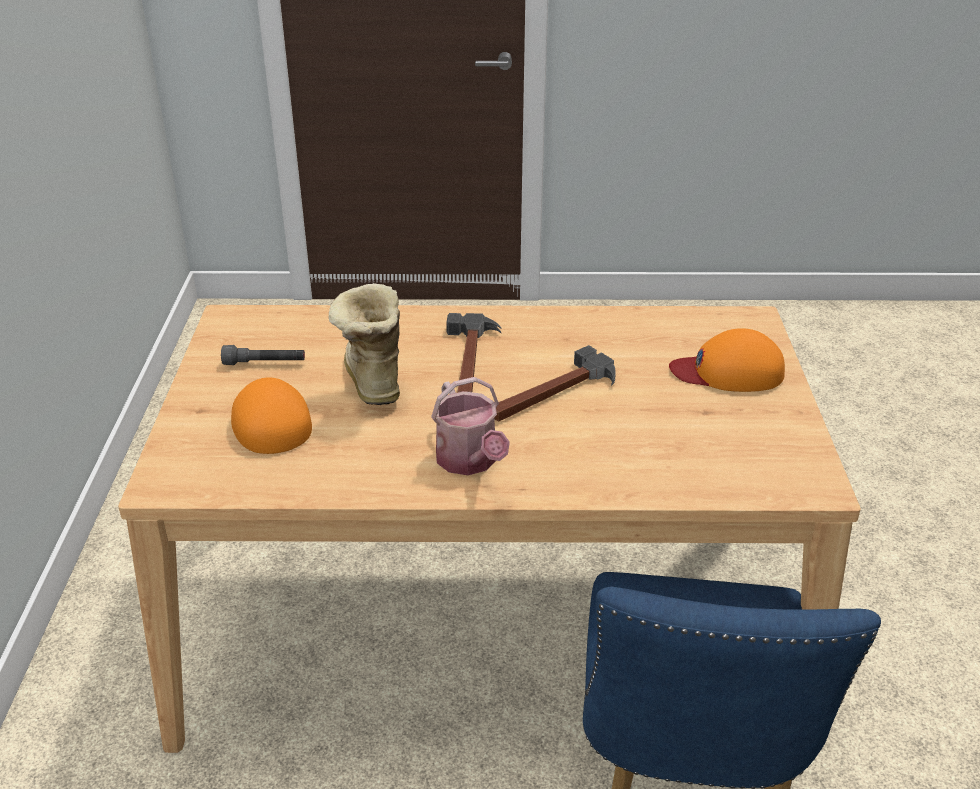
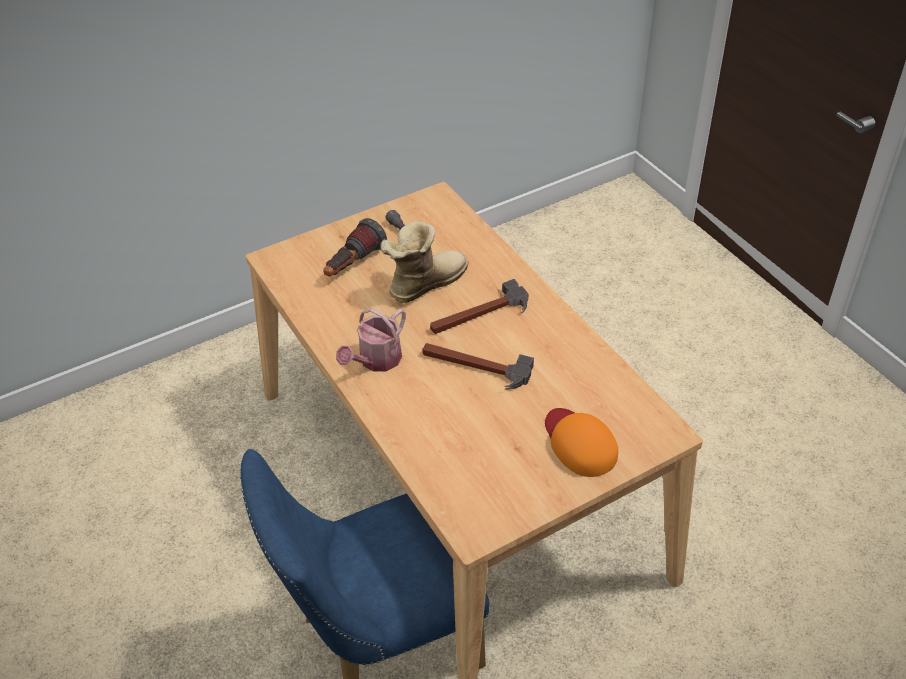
camera: 60 degrees right, 10 degrees up
orange cap [231,377,312,454] -> flashlight [323,218,387,277]

